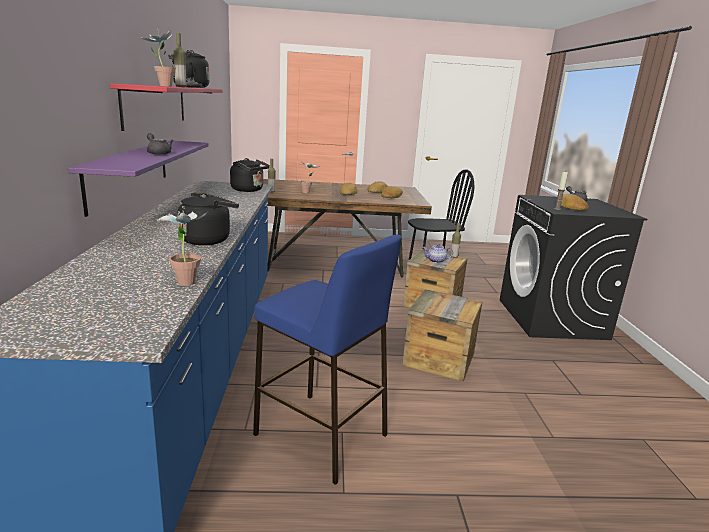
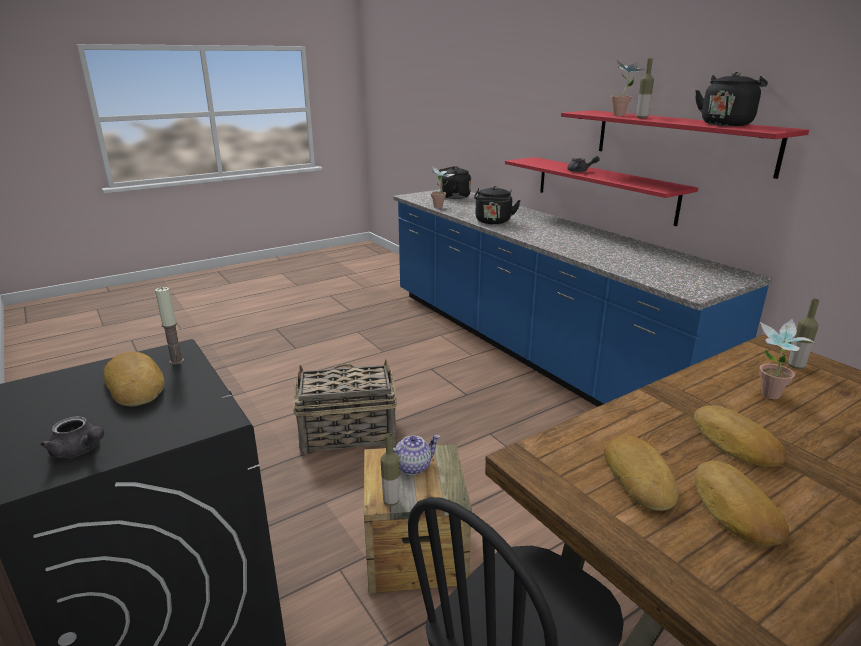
camera: 150 degrees right, 5 degrees up
purple shelf [68,140,209,217] -> red shelf [505,157,698,226]
black kettle [230,158,270,192] -> black kettle moved to [439,166,471,199]
blue stool [253,235,402,485] -> none
crate [402,289,483,382] -> basket [293,359,397,455]

